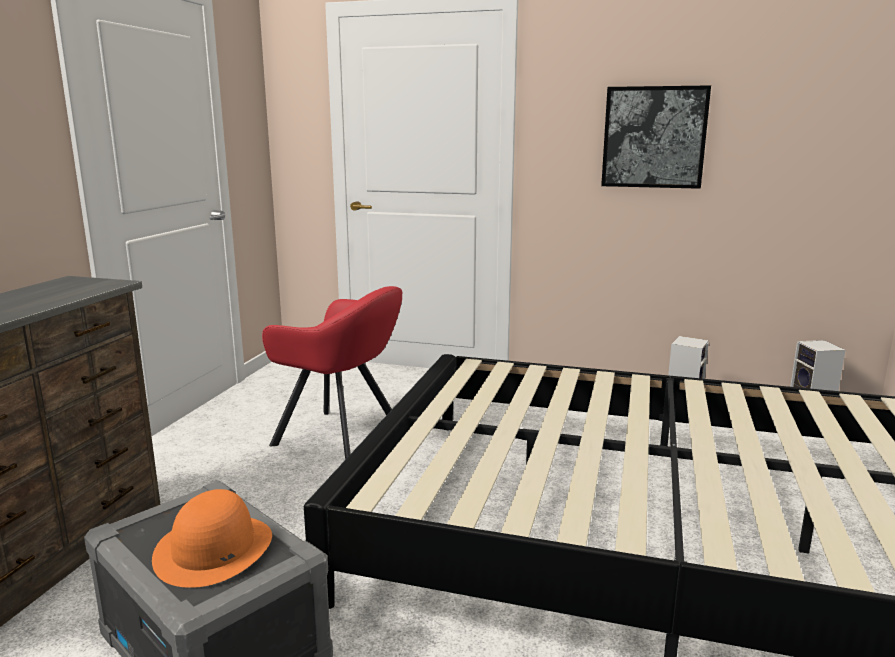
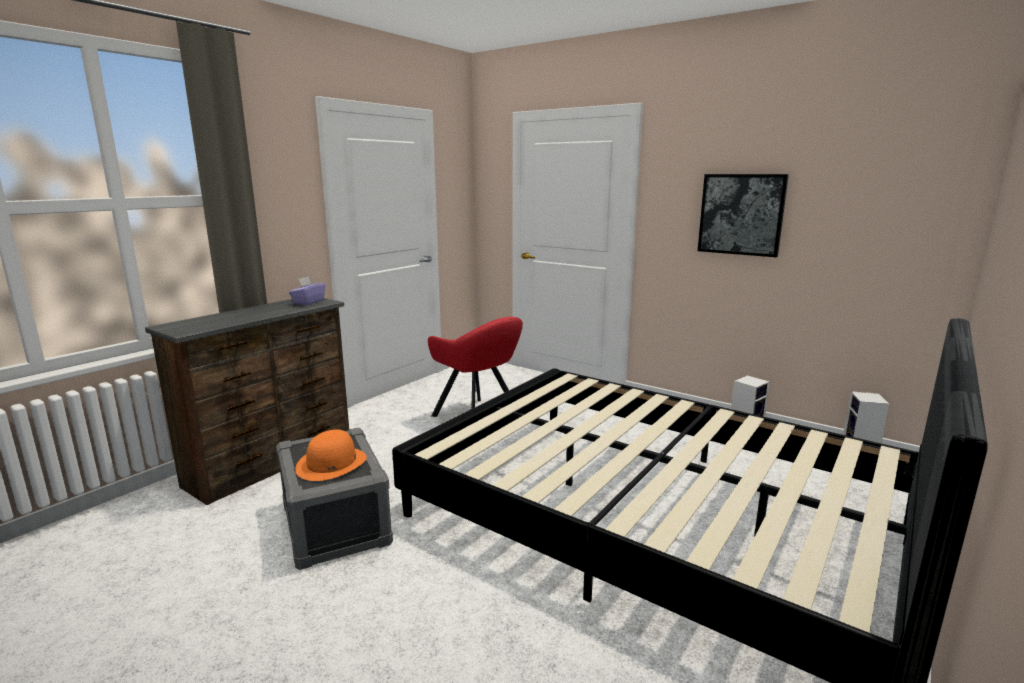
camera: 20 degrees right, 0 degrees up
none -> purple tissue box [289,276,325,305]

